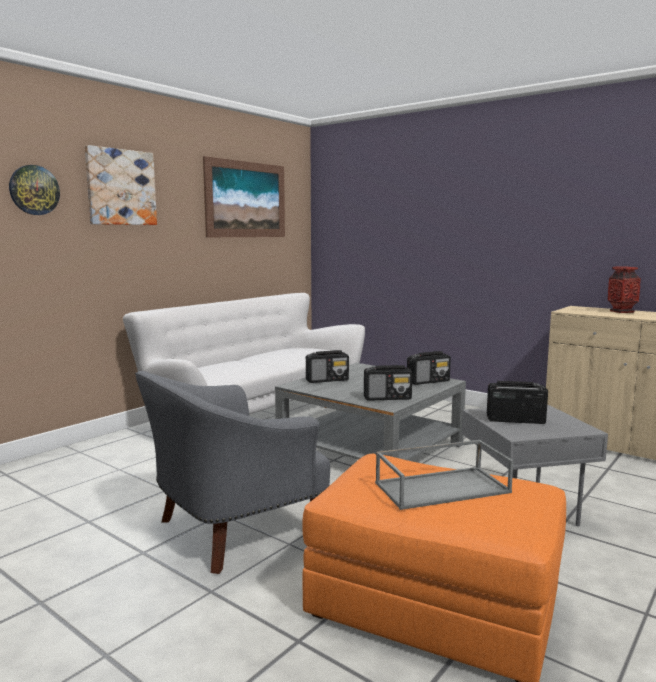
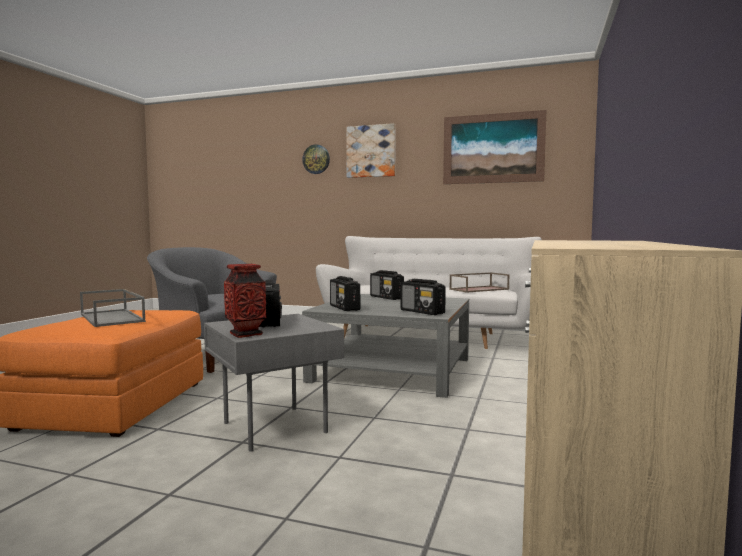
camera: 70 degrees right, 5 degrees down
vase [608,267,641,313] -> vase moved to [224,264,267,338]
none -> brown tray [449,272,509,293]

